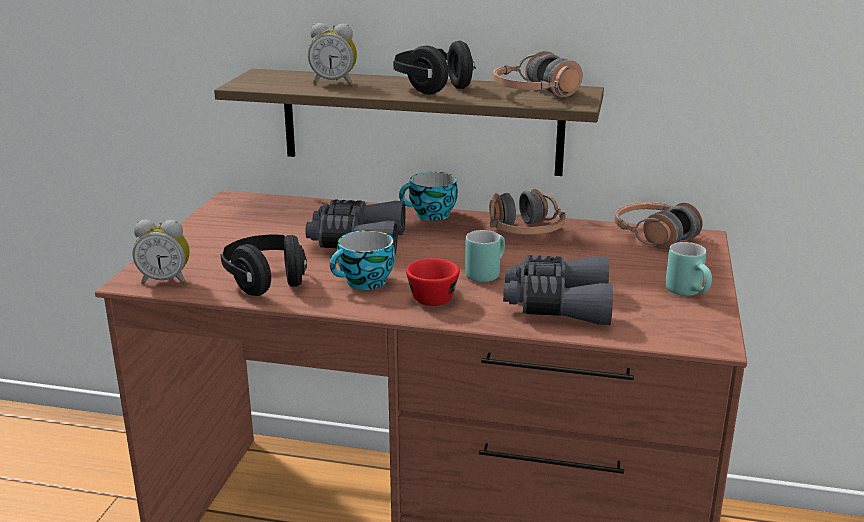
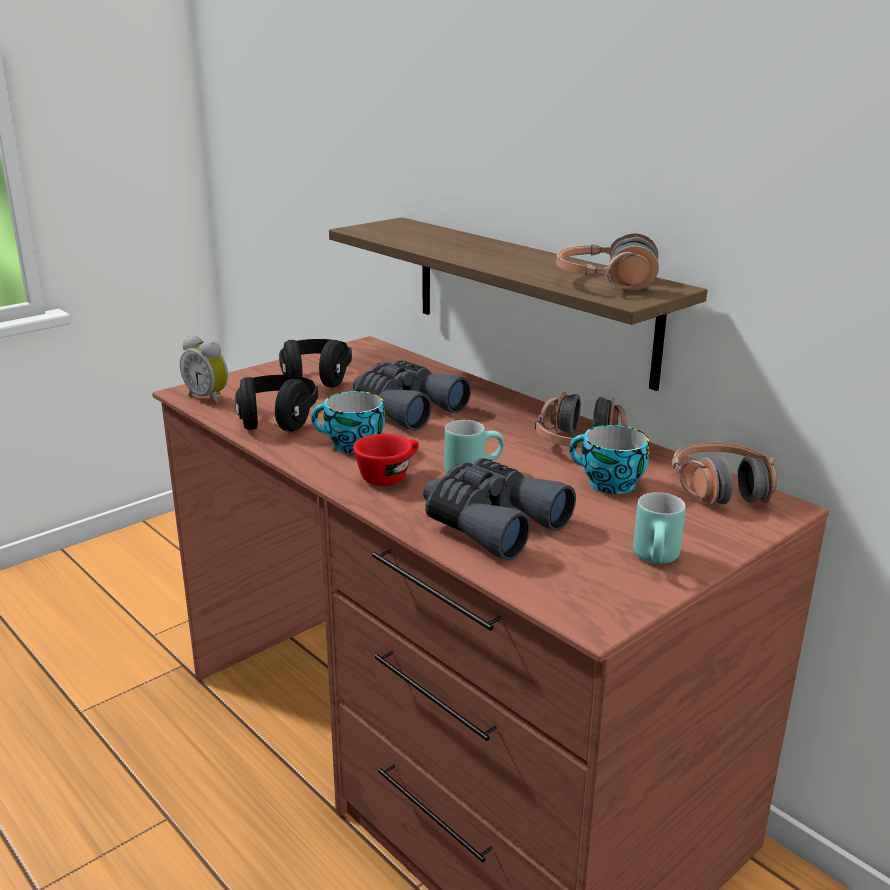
camera: 35 degrees right, 0 degrees up
alarm clock [308,23,357,85] -> none
black headphones [393,41,476,95] -> black headphones moved to [279,339,352,388]
cup [399,172,458,221] -> cup moved to [569,425,649,494]

